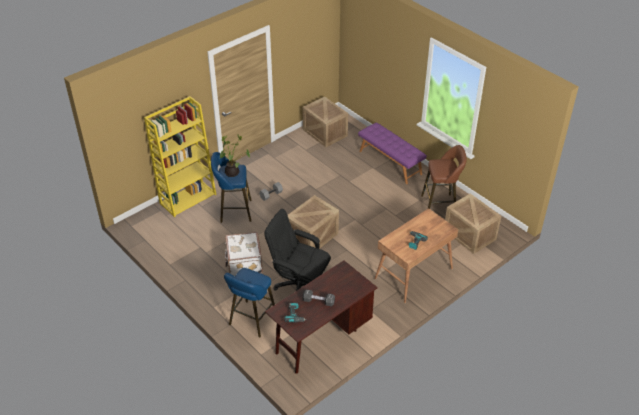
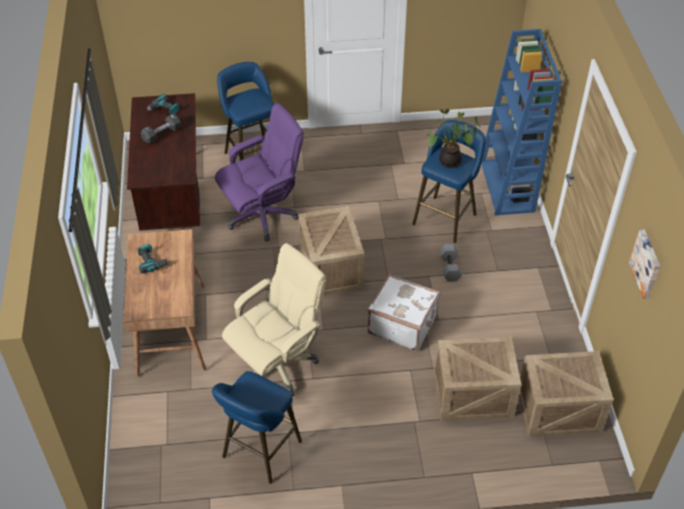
camera: 125 degrees right, 5 degrees up
yellow bookcase [144,96,216,217] -> blue bookcase [481,29,562,215]
white suitcase [224,232,263,276] -> white suitcase moved to [368,274,440,351]
black office chair [264,209,331,291] -> purple office chair [215,103,304,241]
purple bench [358,122,427,184] -> none
brown stool [421,145,467,209] -> blue stool [212,371,302,484]
crate [445,193,501,254] -> crate moved to [434,337,522,421]
none -> beige office chair [222,243,326,396]
none -> picture [629,230,660,299]

